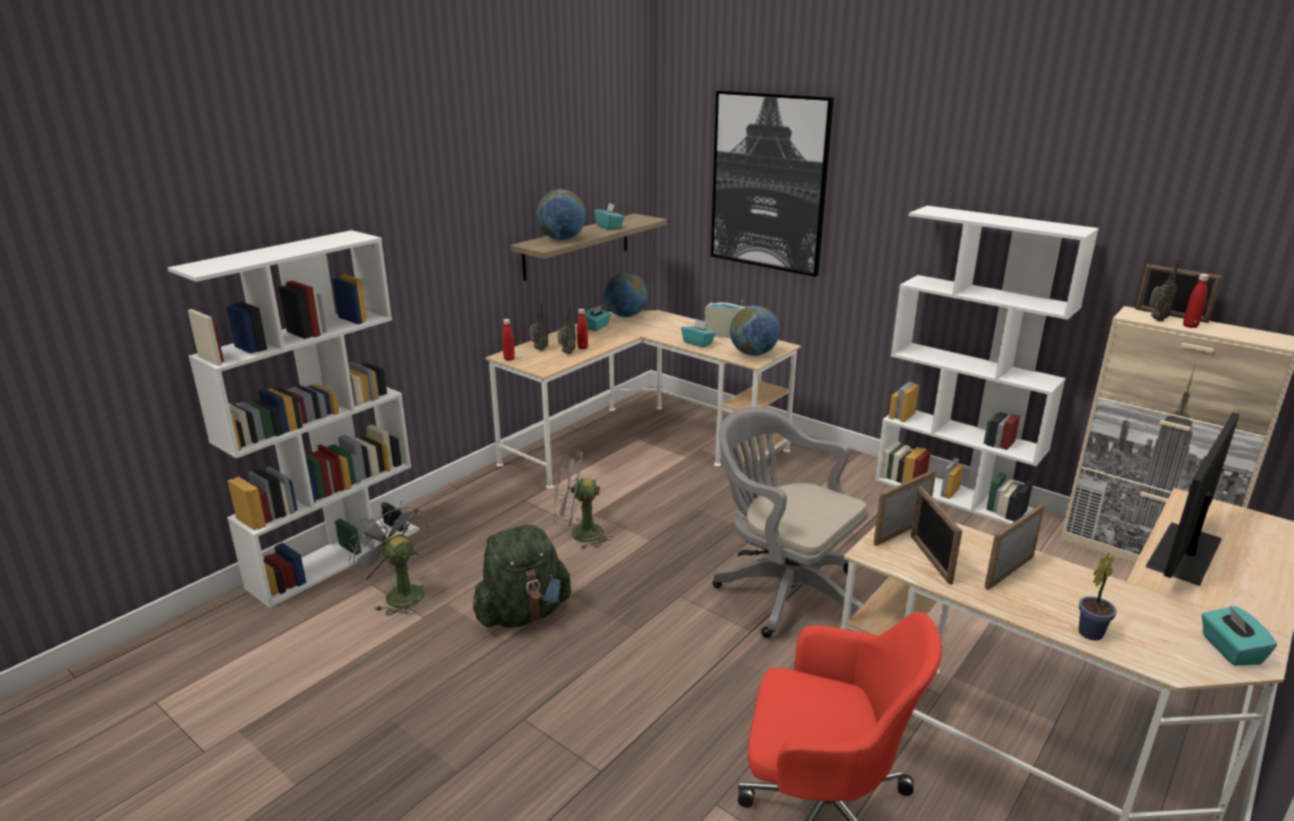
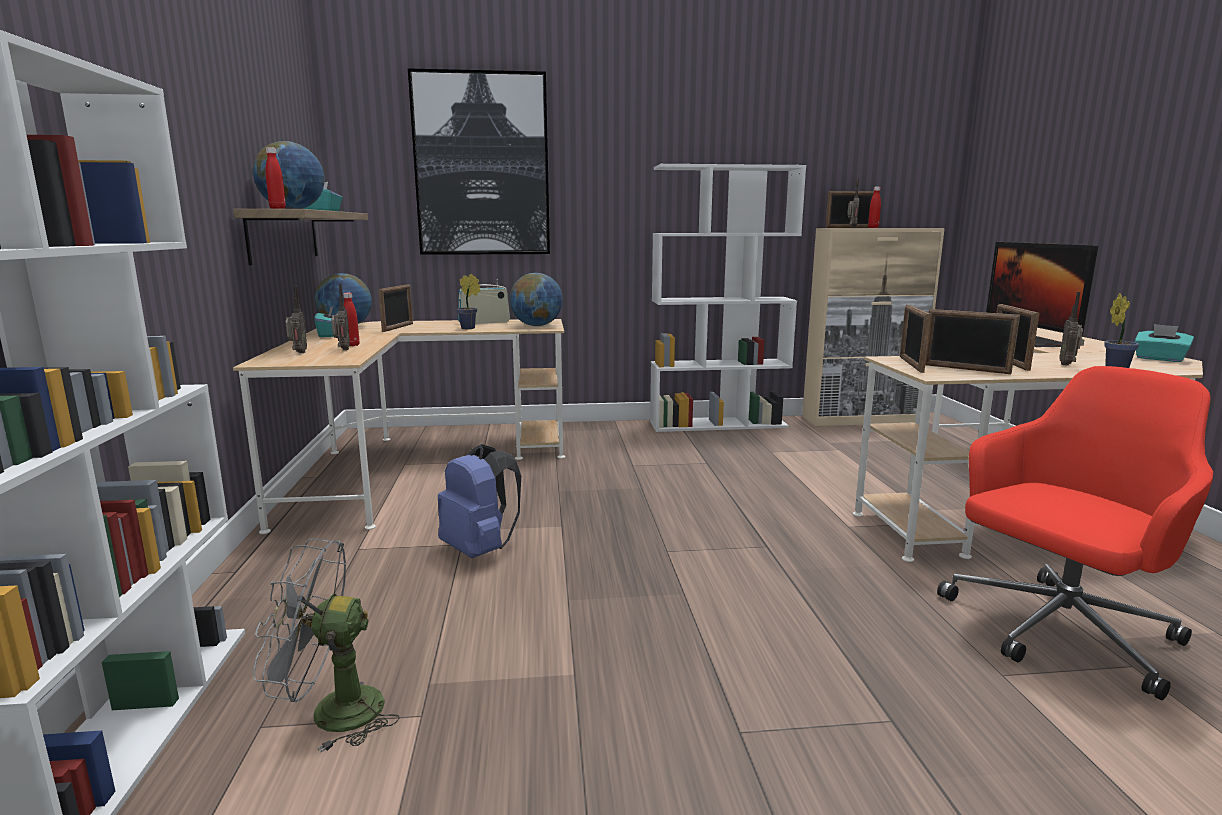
camera: 45 degrees left, 10 degrees down
green backpack [473,525,571,628] -> none
red bottle [502,319,515,361] -> red bottle moved to [265,147,286,209]
grey fan [554,450,614,550] -> blue backpack [438,444,521,558]
turquoise tissue box [681,319,716,348] -> potted plant [457,274,481,329]
grey office chair [712,407,868,638] -> none
none -> picture frame [378,284,413,332]
none -> radio [1059,292,1084,365]

